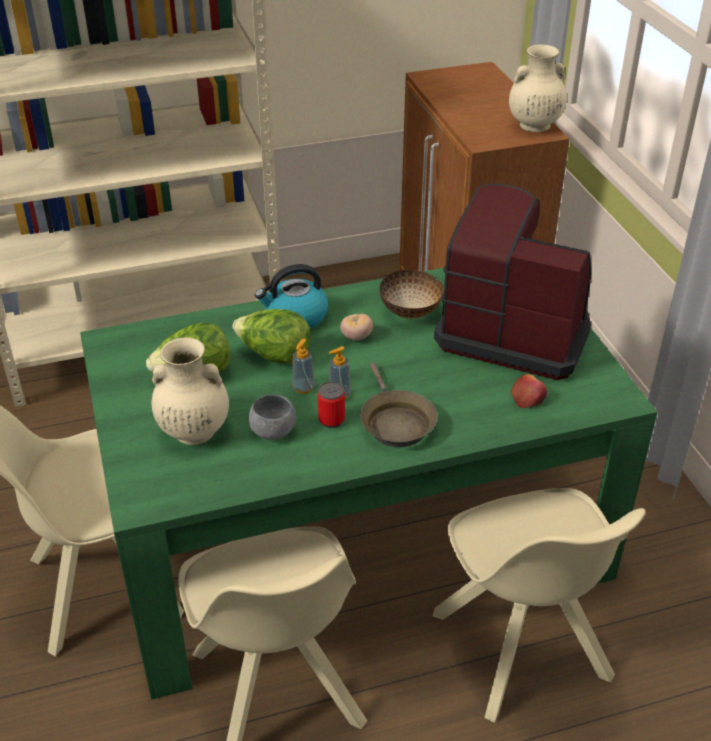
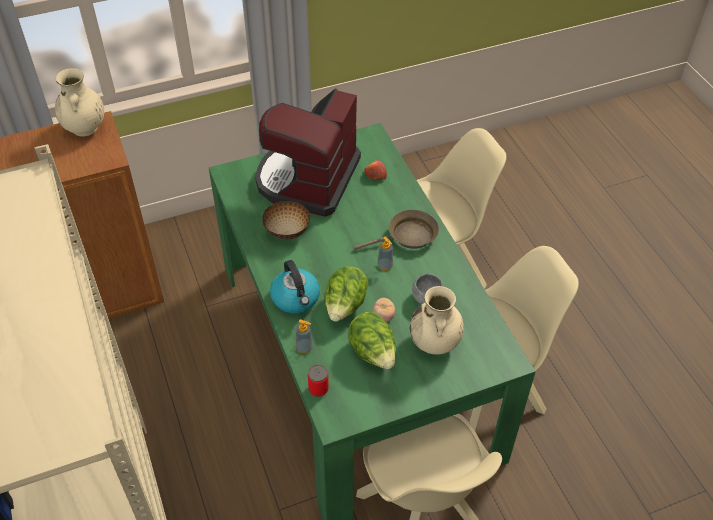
camera: 95 degrees left, 10 degrees up
soap dispenser [292,339,315,394] -> soap dispenser moved to [296,319,313,353]
can [318,382,345,428] -> can moved to [308,365,329,397]
tomato [340,313,373,340] -> tomato moved to [373,298,395,322]

